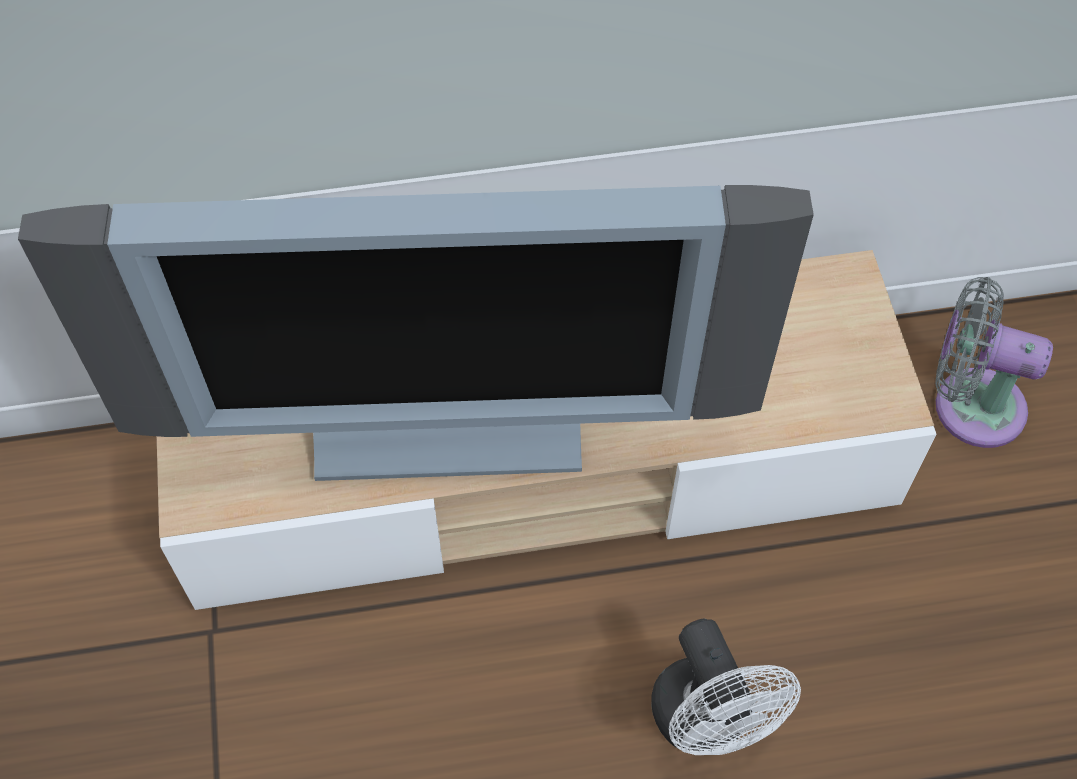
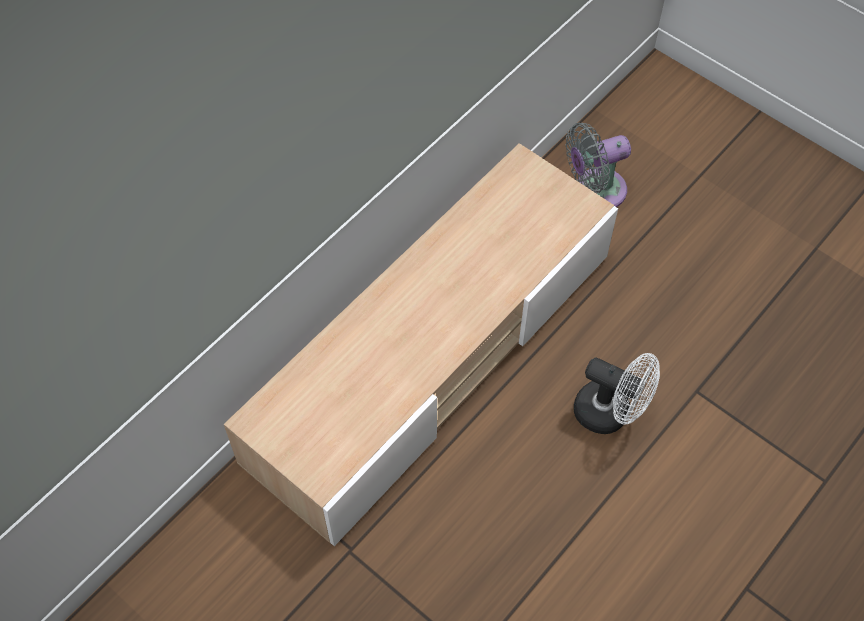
camera: 40 degrees left, 0 degrees up
television [18,185,814,481] -> none

